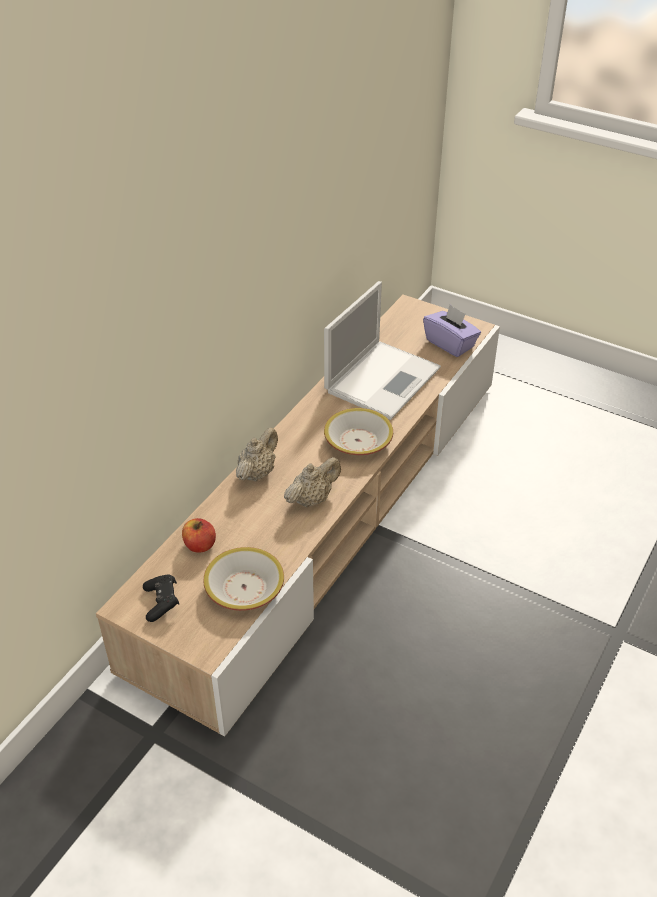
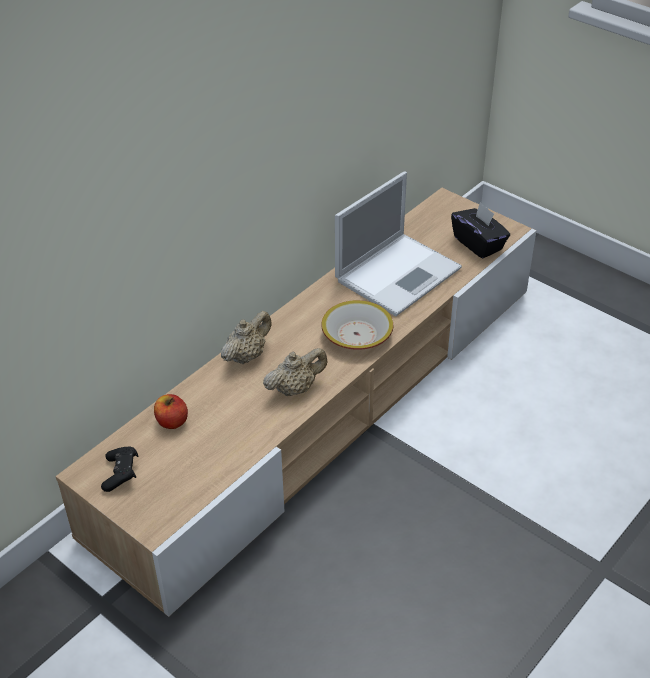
camera: 10 degrees right, 0 degrees up
bowl [203,547,284,611] -> none
purple tissue box [423,305,481,357] -> black tissue box [451,202,510,258]

